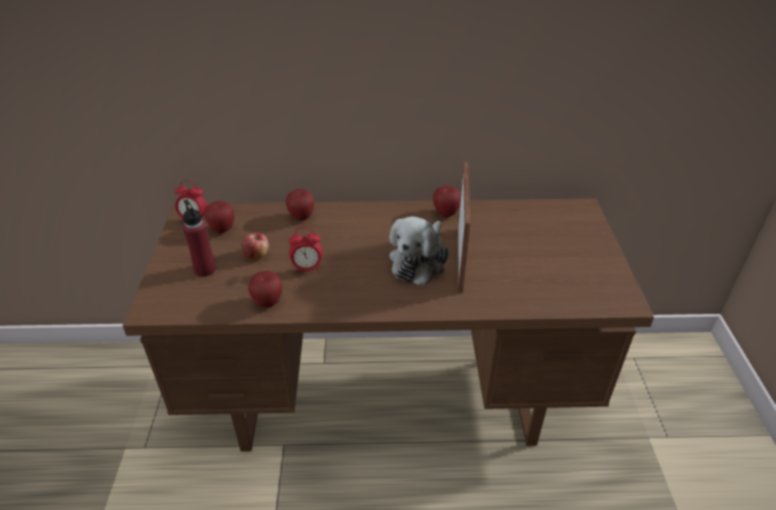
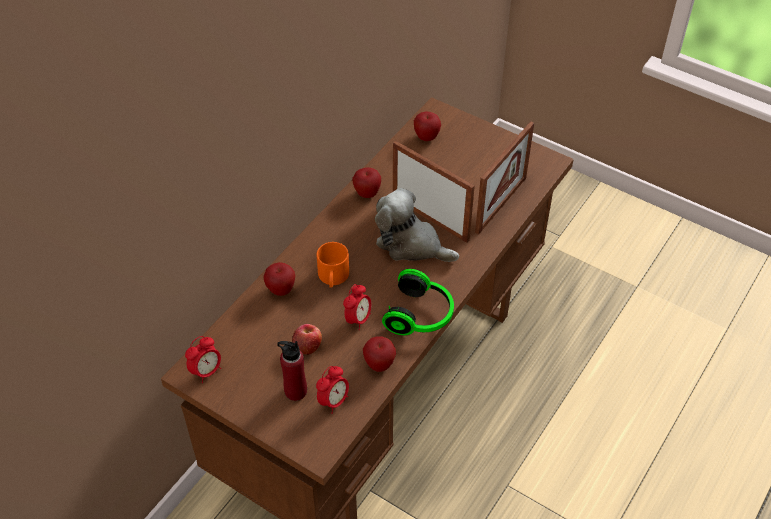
camera: 55 degrees left, 10 degrees up
apple [204,201,234,233] -> apple moved to [414,111,441,141]
plush toy [389,217,449,286] -> plush toy turned 150 degrees clockwise [375,188,459,262]
none -> alarm clock [316,366,349,414]
none -> orange mug [317,242,349,287]
none -> headphones [382,269,454,335]
none -> picture frame [475,121,534,234]

